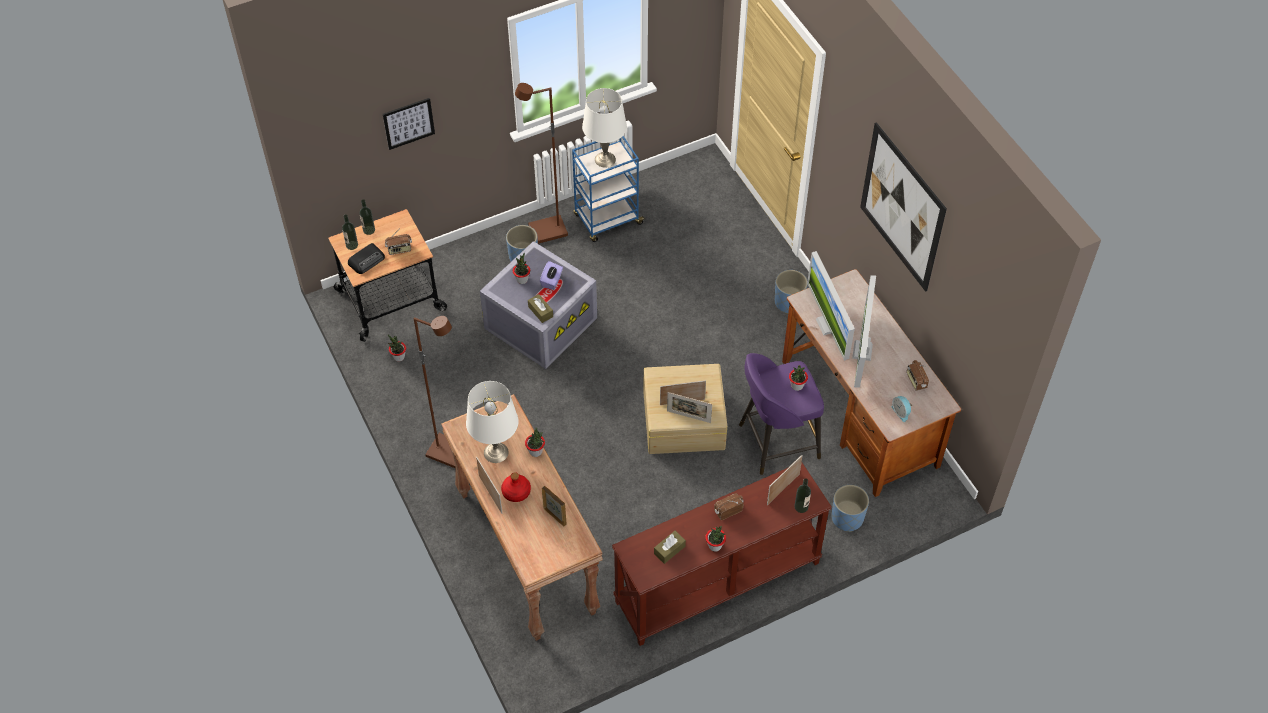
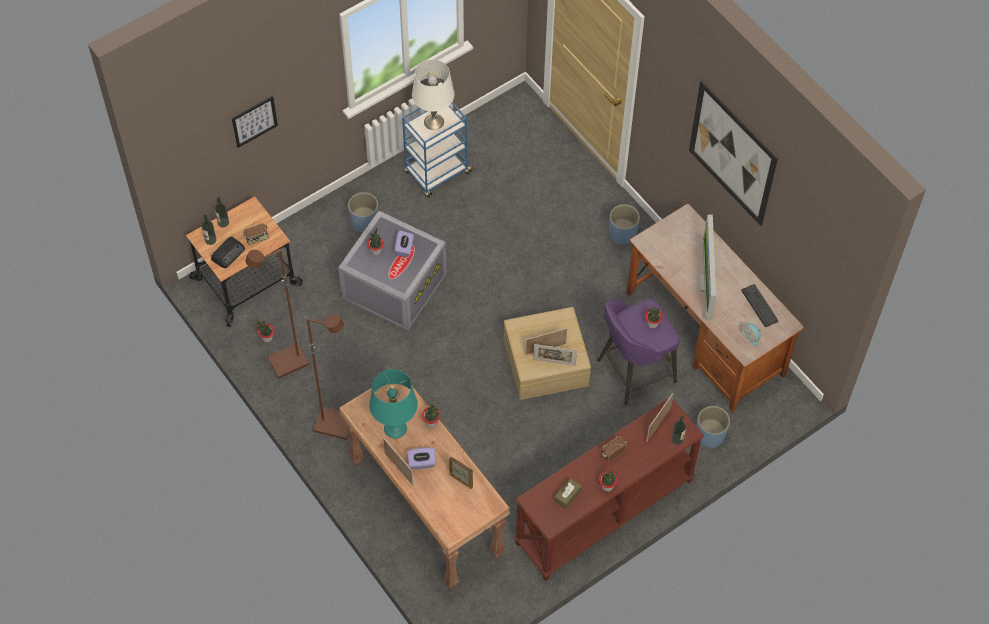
camera: 10 degrees left, 5 degrees up
white table lamp [466,381,519,463] -> turquoise table lamp [369,369,418,439]
red bottle [501,472,531,502] -> purple tissue box [407,447,436,469]
brown floor lamp [515,83,568,244] -> brown floor lamp moved to [246,249,309,379]
brown tissue box [528,294,553,323] -> none
monitor [807,251,855,361] -> none
radio [907,360,929,391] -> keyboard [741,284,778,327]

